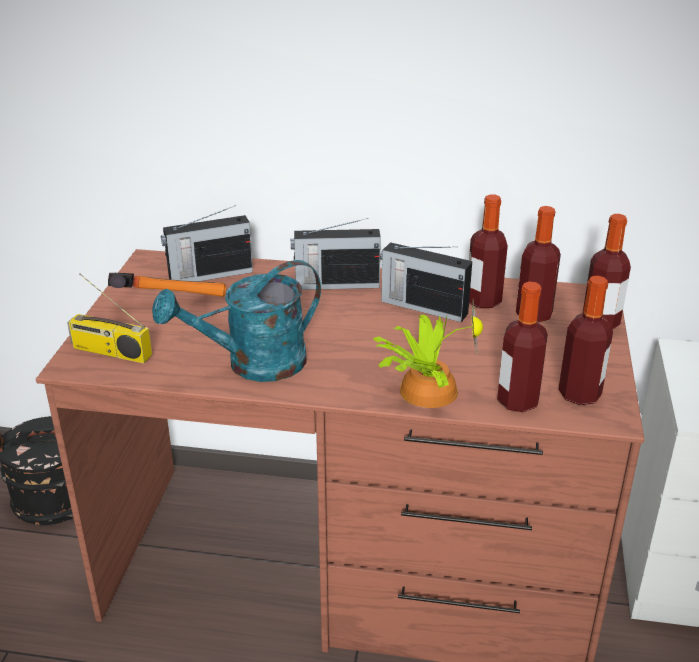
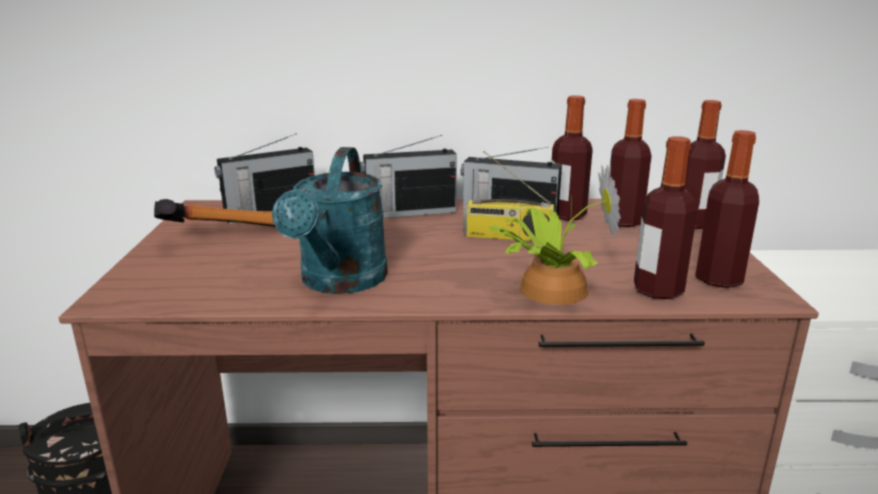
camera: 10 degrees left, 10 degrees down
radio [67,274,152,363] -> radio moved to [463,151,554,241]
turquoise watering can [152,260,321,382] -> turquoise watering can turned 45 degrees counterclockwise [272,147,388,294]

